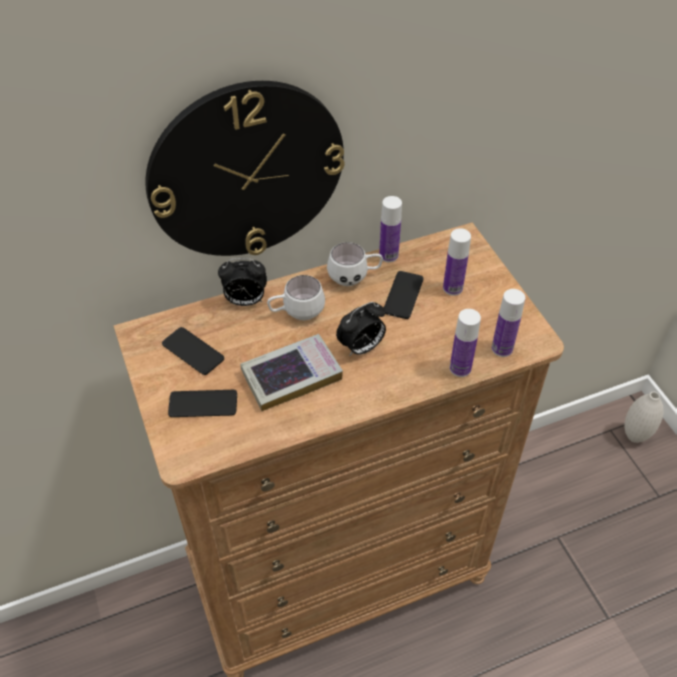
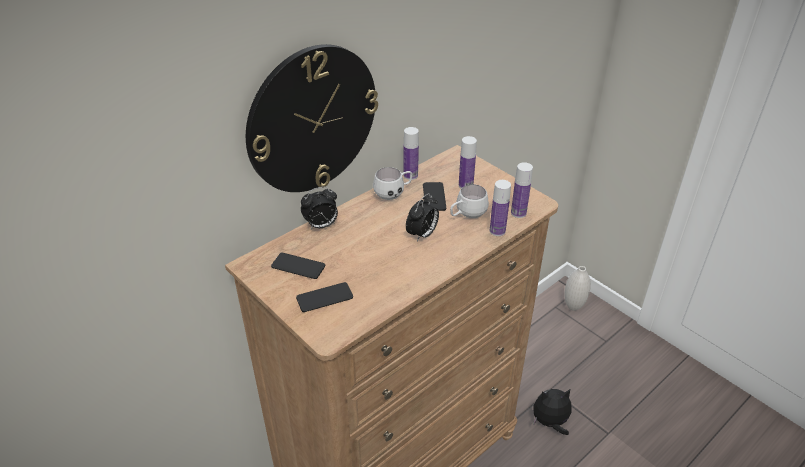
camera: 20 degrees left, 10 degrees down
book [240,334,343,411] -> none
white mug [267,275,325,320] -> white mug moved to [450,184,489,218]
none -> plush toy [533,389,571,435]

